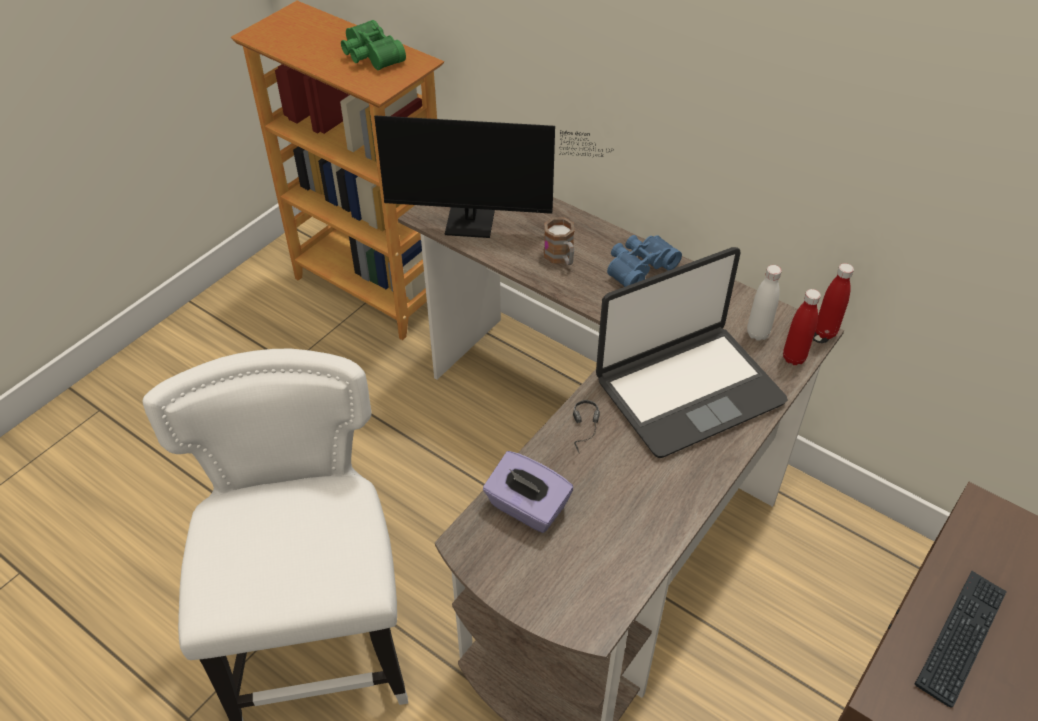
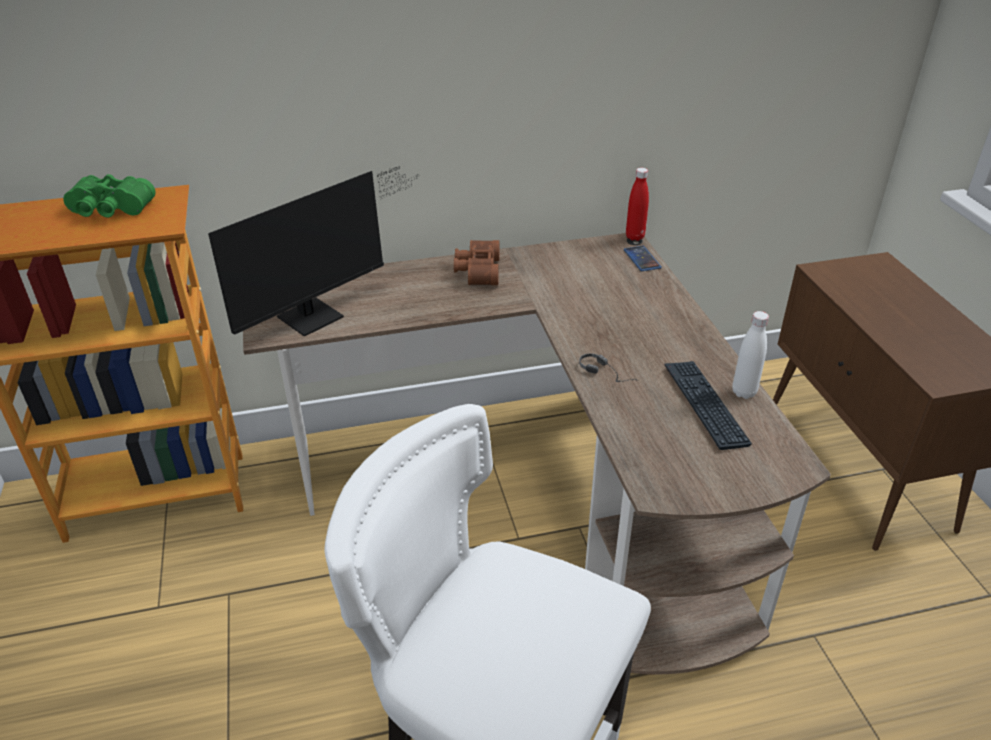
camera: 50 degrees left, 10 degrees down
purple tissue box [483,451,573,533] -> none
mug [544,217,575,265] -> none
laptop [596,247,788,458] -> none
blue binoculars [607,235,682,287] -> brown binoculars [454,240,500,285]
white bottle [747,265,782,341] -> white bottle moved to [732,311,769,399]
red bottle [783,289,821,365] -> phone [624,246,662,271]
keyboard [915,570,1007,707] -> keyboard moved to [665,361,752,450]

